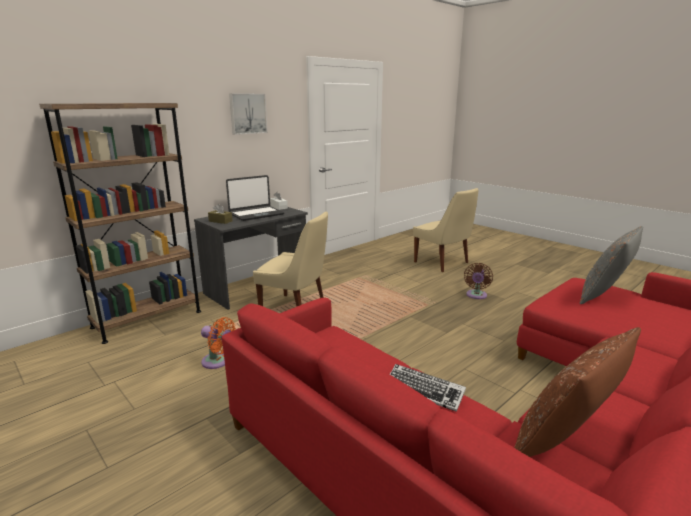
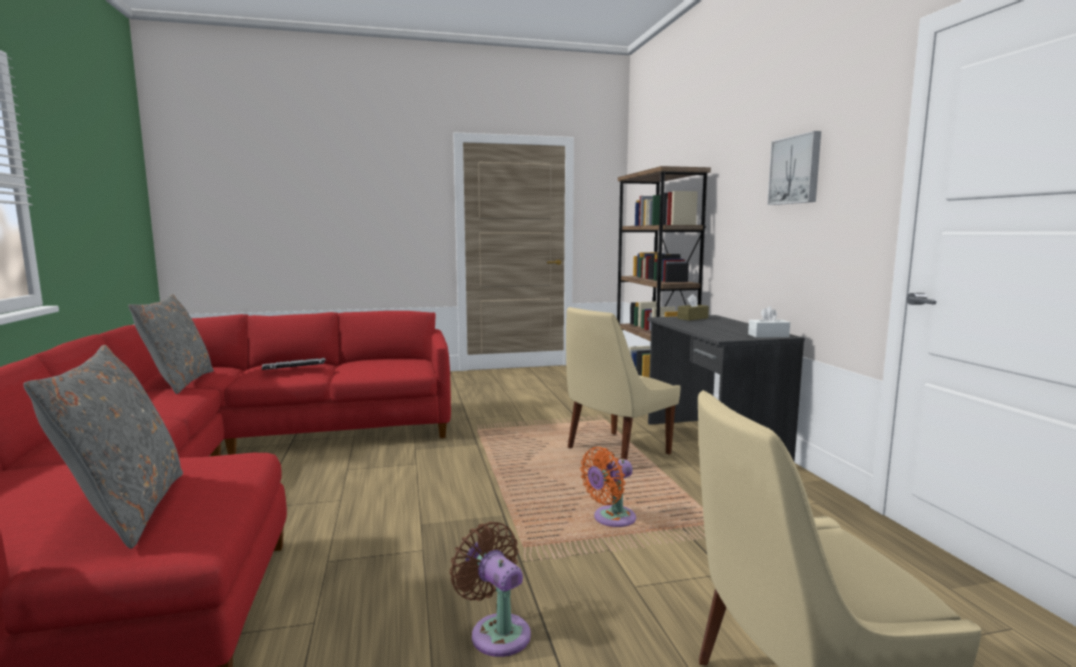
camera: 120 degrees right, 10 degrees down
orange fan [201,317,236,369] -> orange fan moved to [580,447,636,527]
laptop [226,175,284,221] -> none
brown pillow [514,327,641,457] -> grey pillow [128,294,214,394]

